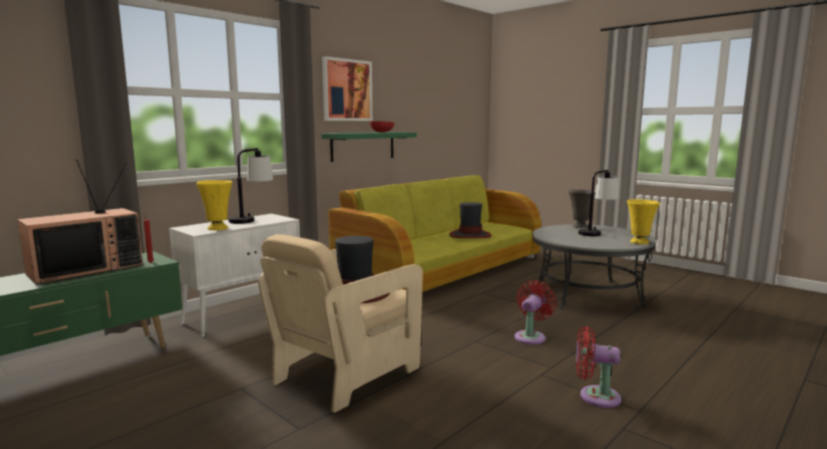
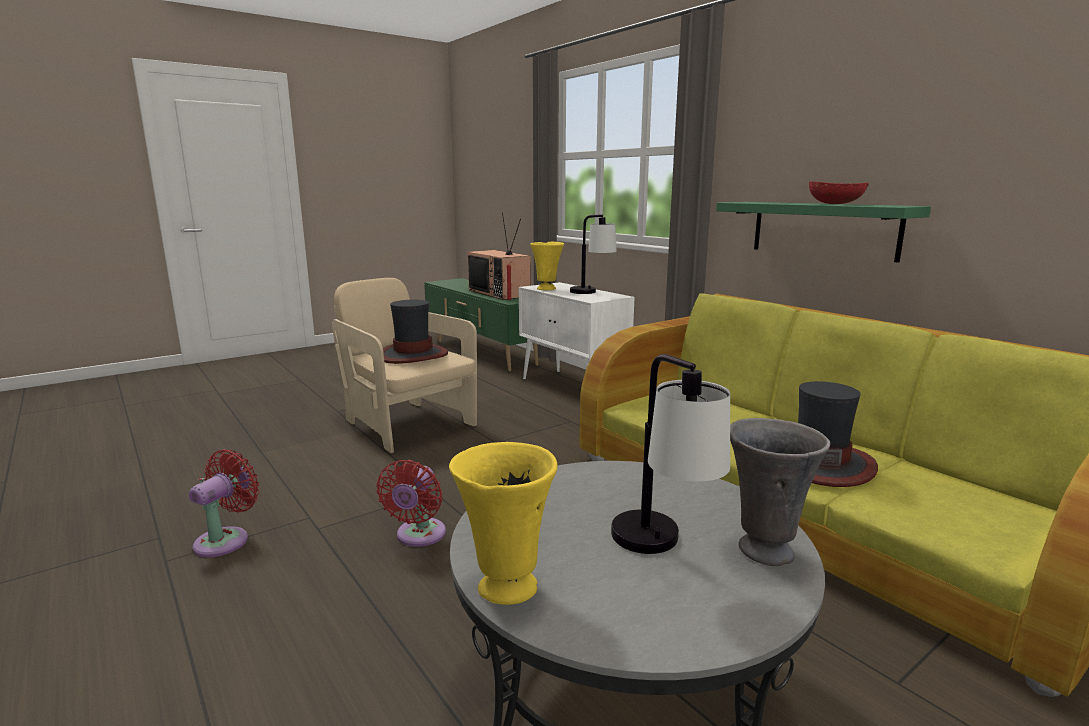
camera: 100 degrees right, 5 degrees up
picture [322,56,373,121] -> none
red fan [515,280,557,345] -> red fan turned 60 degrees clockwise [376,460,446,547]

